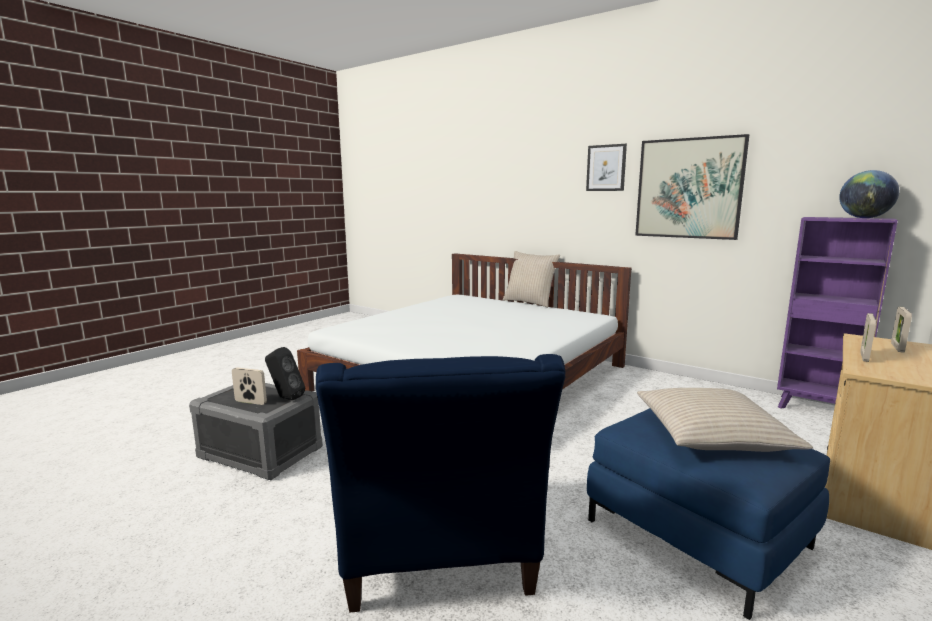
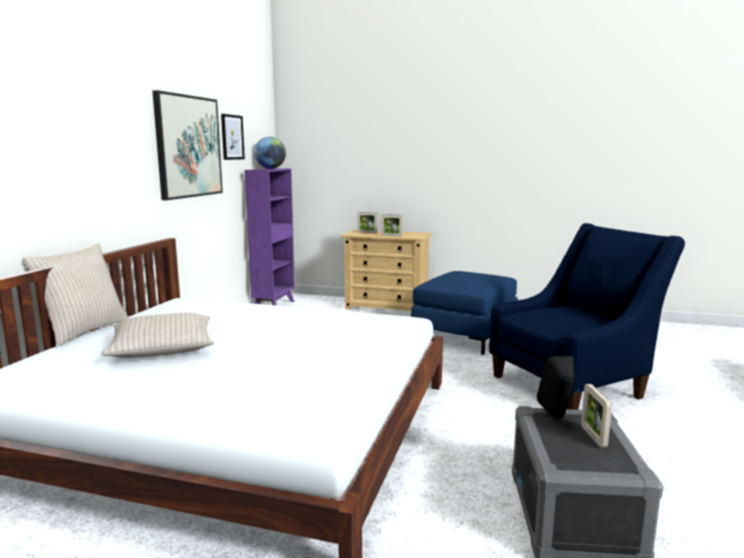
camera: 110 degrees left, 0 degrees up
picture [586,144,627,191] -> picture moved to [221,114,245,160]
beige pillow [637,388,813,452] -> beige pillow moved to [101,313,214,358]

